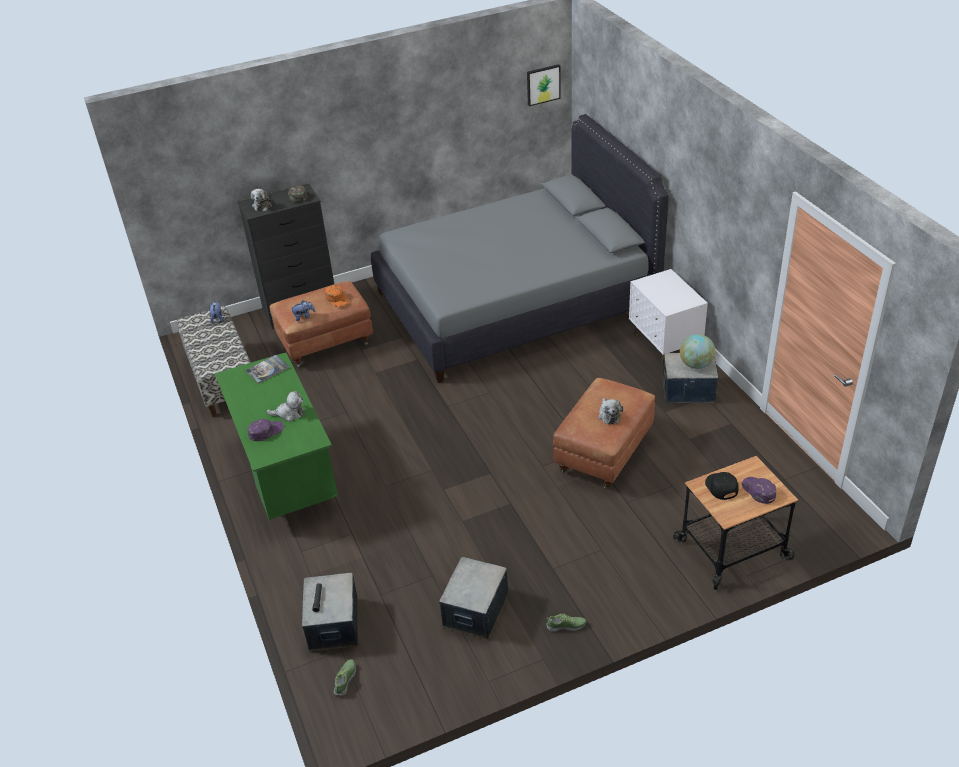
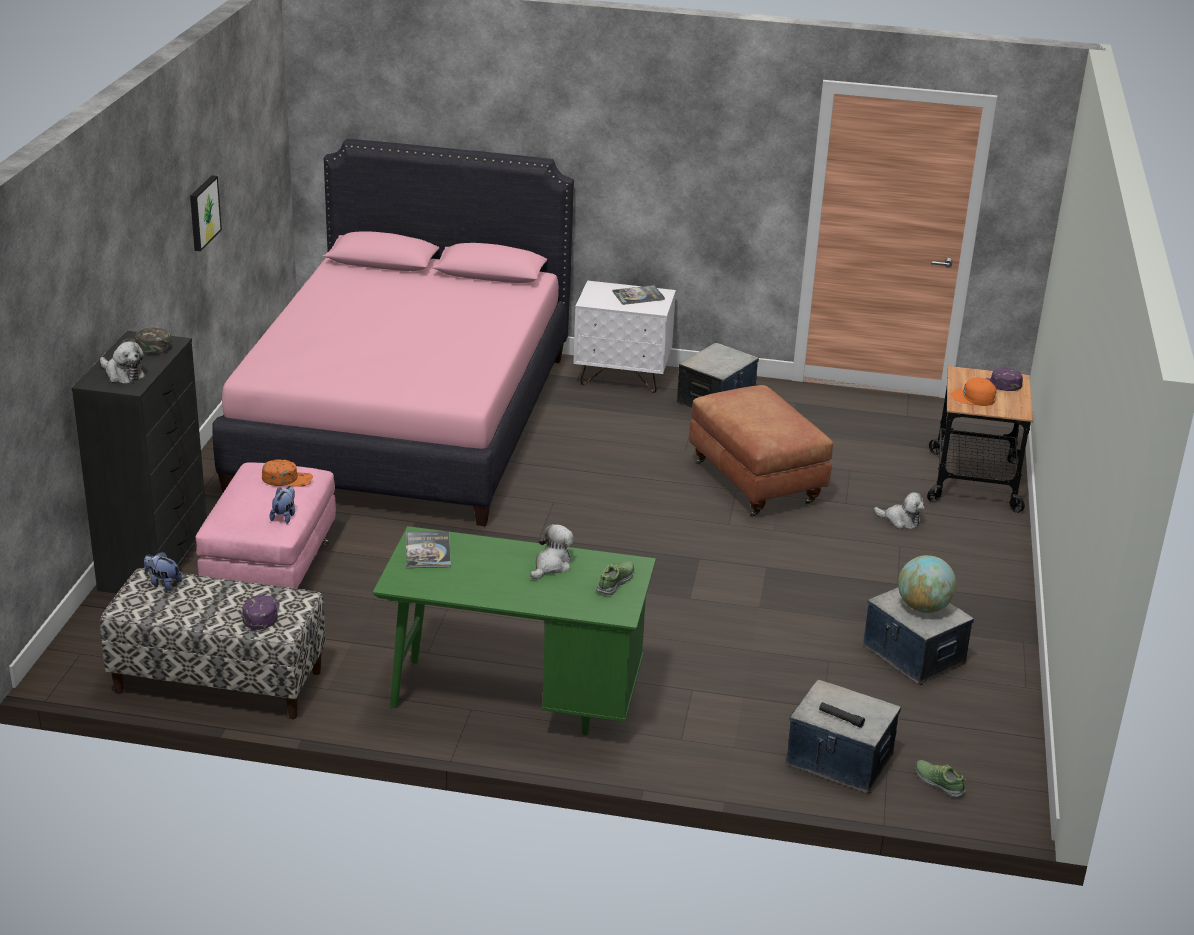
camera: 60 degrees left, 10 degrees down
purple cap [248,419,284,441] -> purple cap moved to [242,595,280,630]
brown ottoman [270,281,373,368] -> pink ottoman [196,463,336,589]
grey bed [371,114,669,383] -> pink bed [212,139,574,526]
picture [527,64,561,106] -> picture moved to [190,175,222,251]
shoe [546,614,586,632] -> shoe moved to [596,561,634,595]
plush toy [598,397,623,425] -> plush toy moved to [874,492,925,529]
globe [680,334,715,369] -> globe moved to [898,555,957,613]
black cap [705,472,739,500] -> orange cap [951,378,996,406]
none -> book [613,285,665,305]

